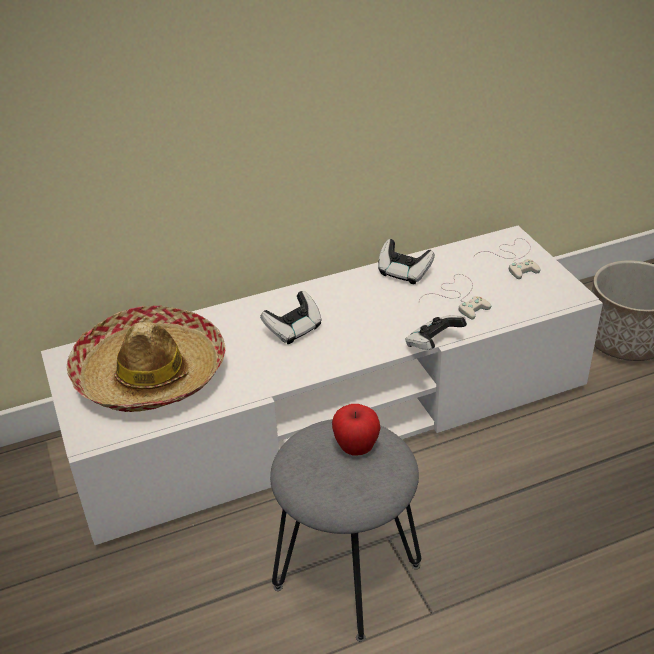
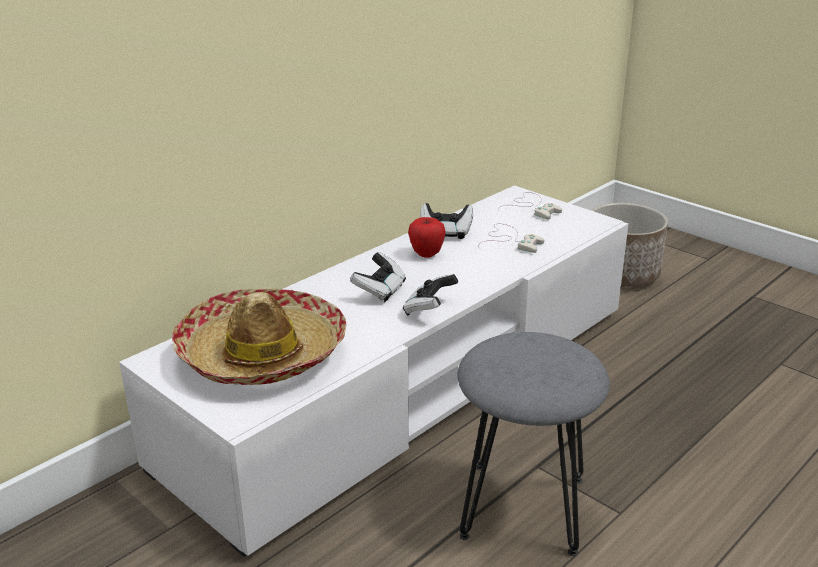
camera: 25 degrees left, 10 degrees down
apple [332,404,381,456] -> apple moved to [408,217,445,258]
game controller [405,315,467,350] -> game controller moved to [403,274,458,316]

